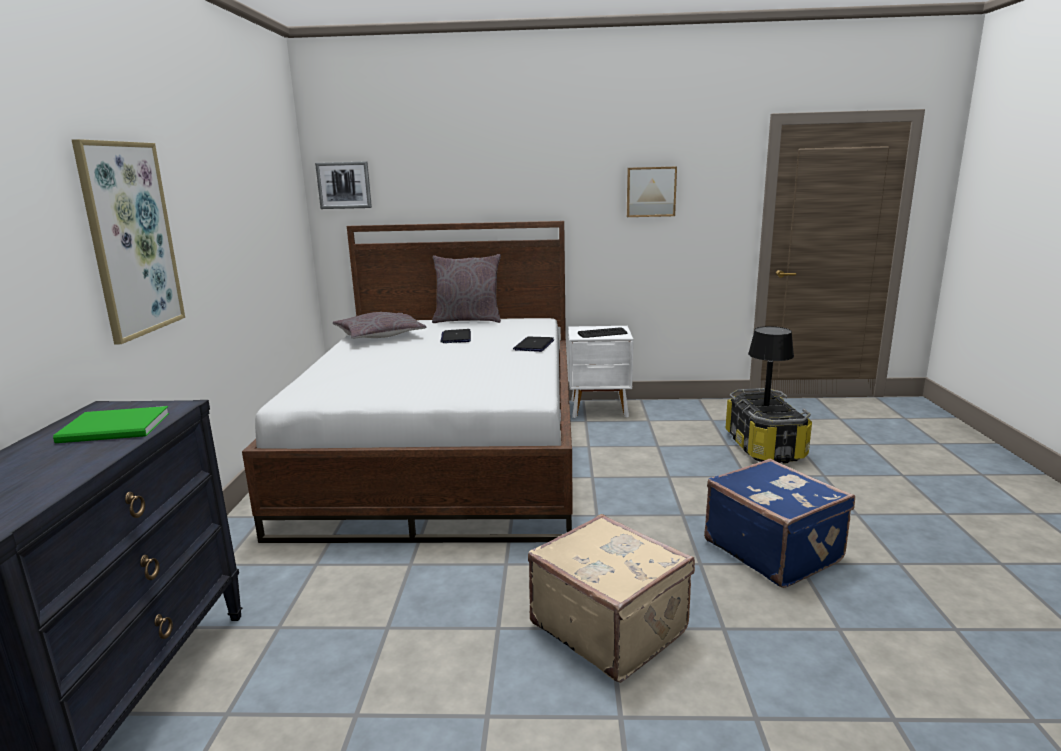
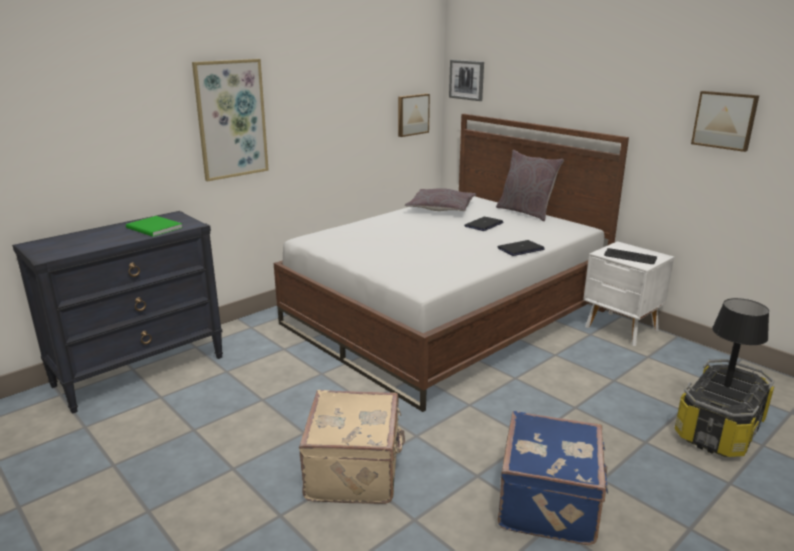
camera: 45 degrees right, 5 degrees up
none -> picture [398,93,430,137]

